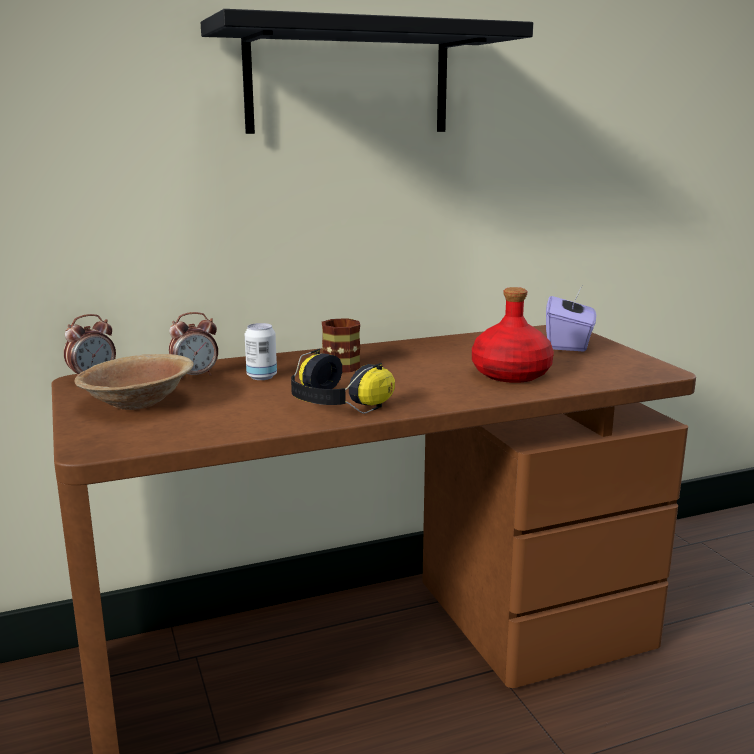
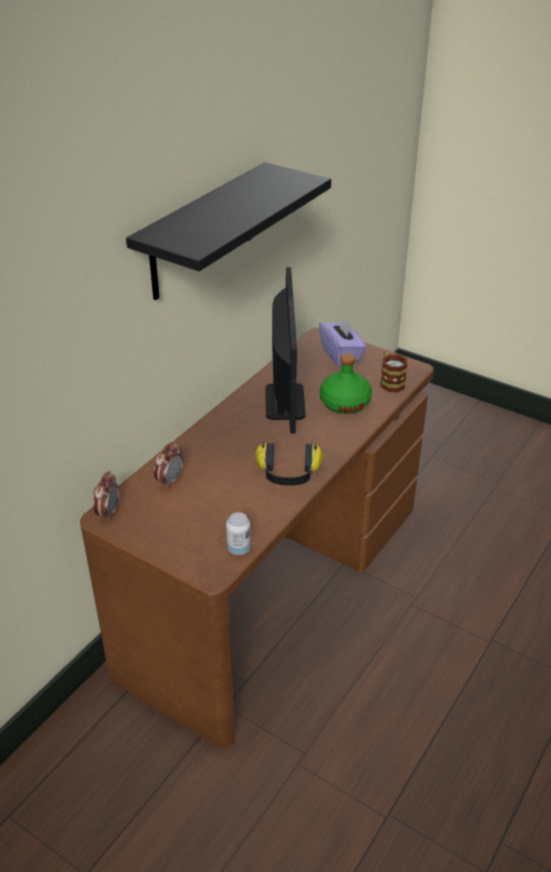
camera: 35 degrees left, 20 degrees up
brown bowl [74,354,194,410] -> none
can [245,323,277,380] -> can moved to [226,512,251,555]
mug [322,318,360,373] -> mug moved to [381,351,408,392]
red bottle [472,287,554,383] -> green bottle [320,353,372,414]
none -> monitor [265,267,306,434]

